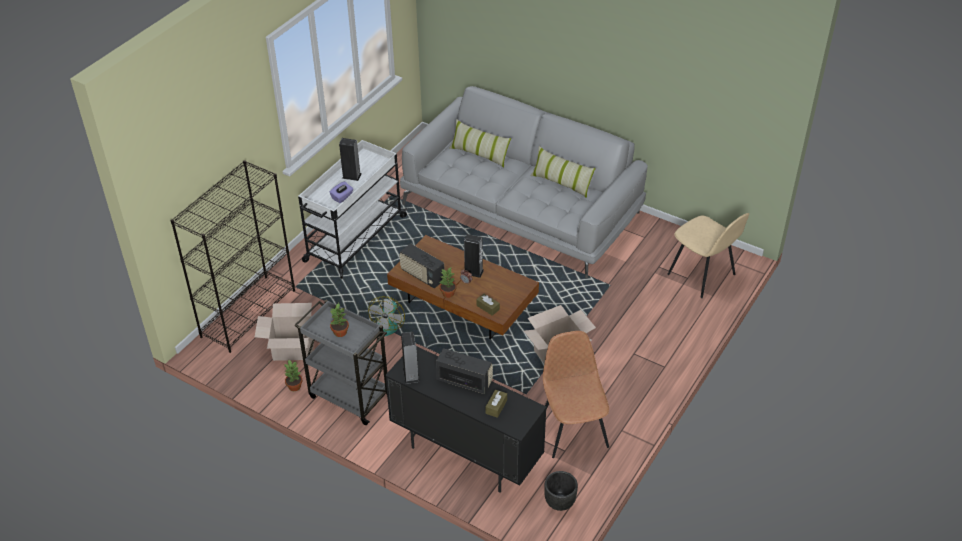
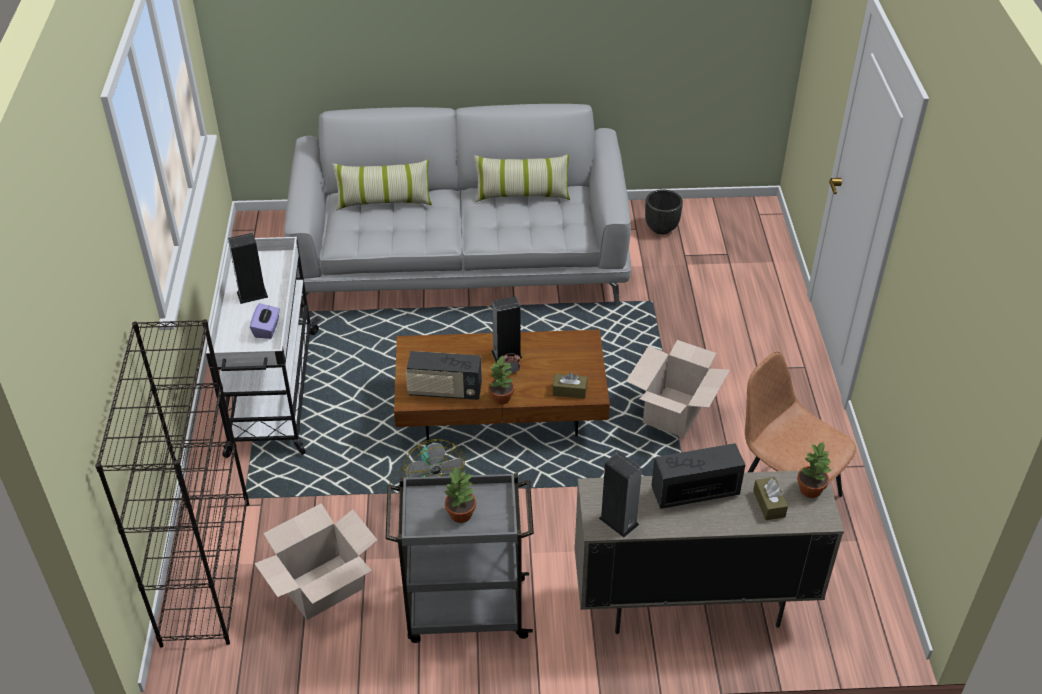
camera: 35 degrees left, 0 degrees up
potted plant [284,359,302,391] -> potted plant moved to [797,441,832,498]
black cabinet [385,346,547,493] -> beige cabinet [574,471,844,634]
black planter [544,471,578,511] -> black planter moved to [645,189,683,234]
beige chair [667,213,749,298] -> none

